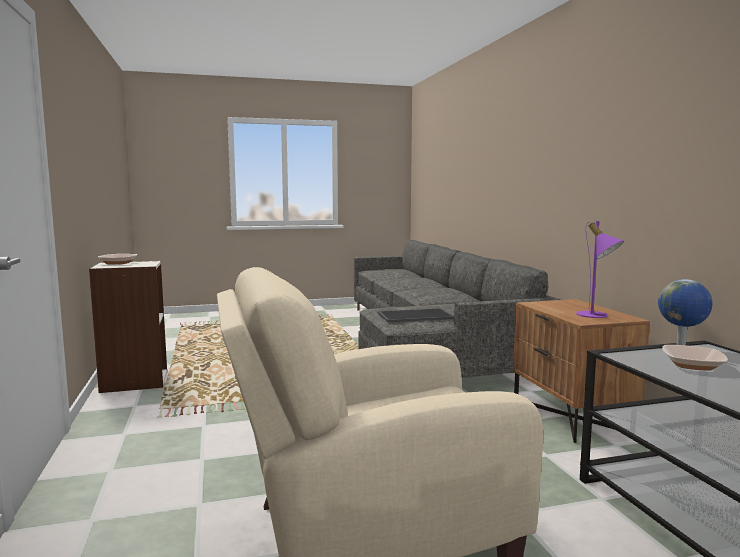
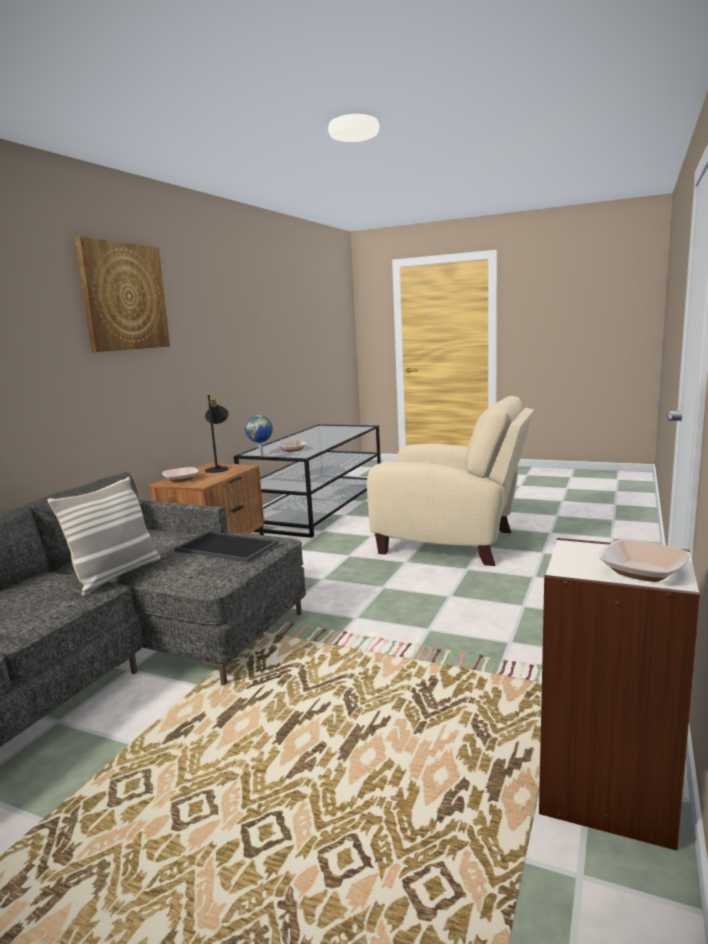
camera: 140 degrees left, 5 degrees up
purple table lamp [576,221,624,318] -> black table lamp [205,395,229,473]
none -> pillow [47,477,161,596]
none -> picture [75,236,170,352]
none -> bowl [162,467,198,482]

